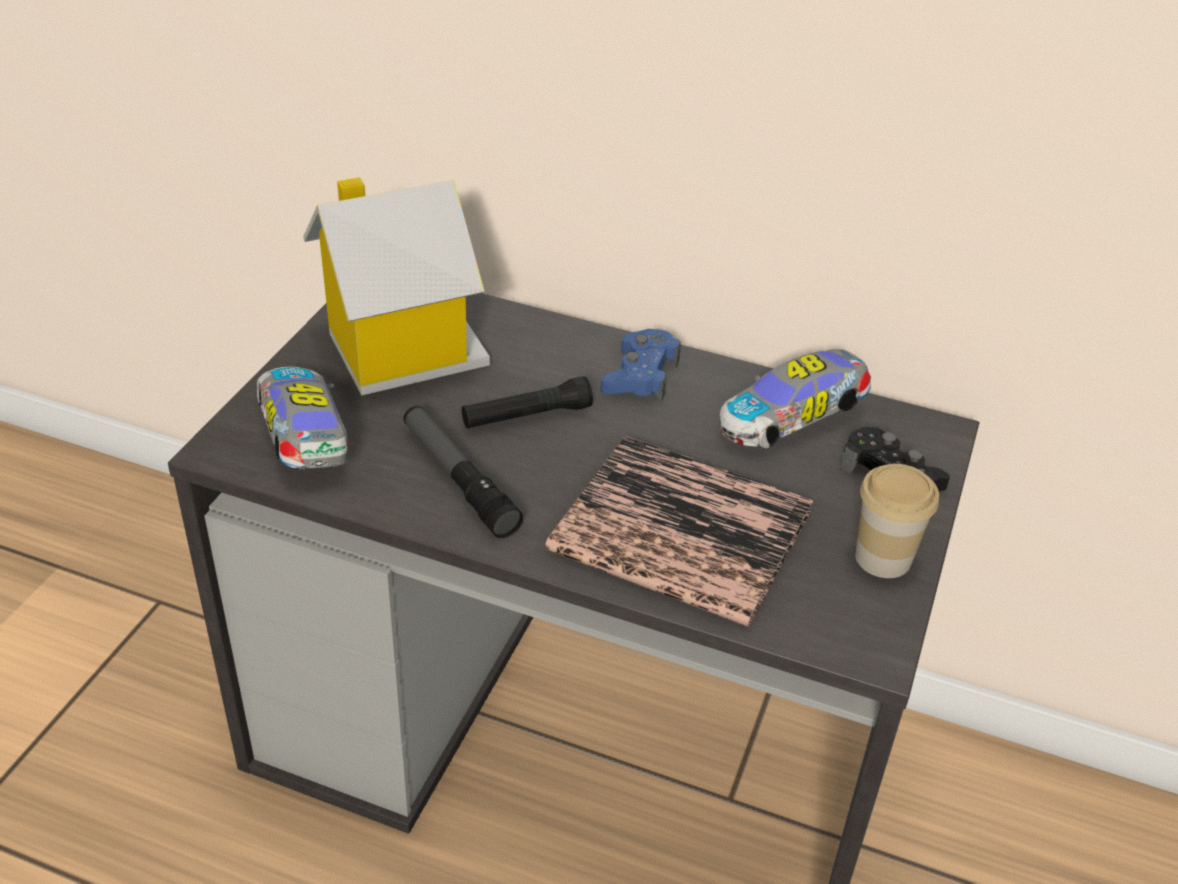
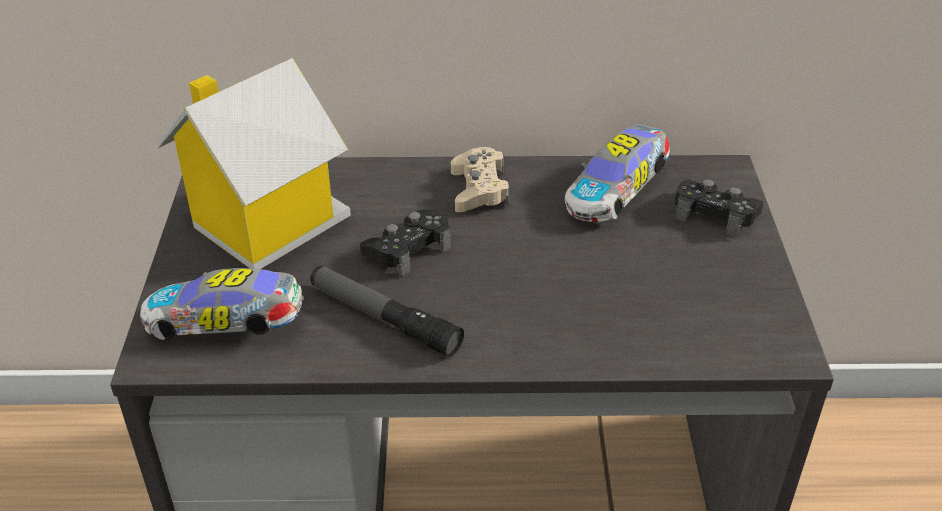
camera: 20 degrees left, 0 degrees up
toy car [257,367,348,470] -> toy car turned 45 degrees counterclockwise [140,268,304,340]
black flashlight [462,376,593,429] -> black game controller [360,209,451,277]
book [545,435,814,627] -> none
blue game controller [601,329,681,402] -> beige game controller [451,147,510,212]
cup [855,464,939,578] -> none

